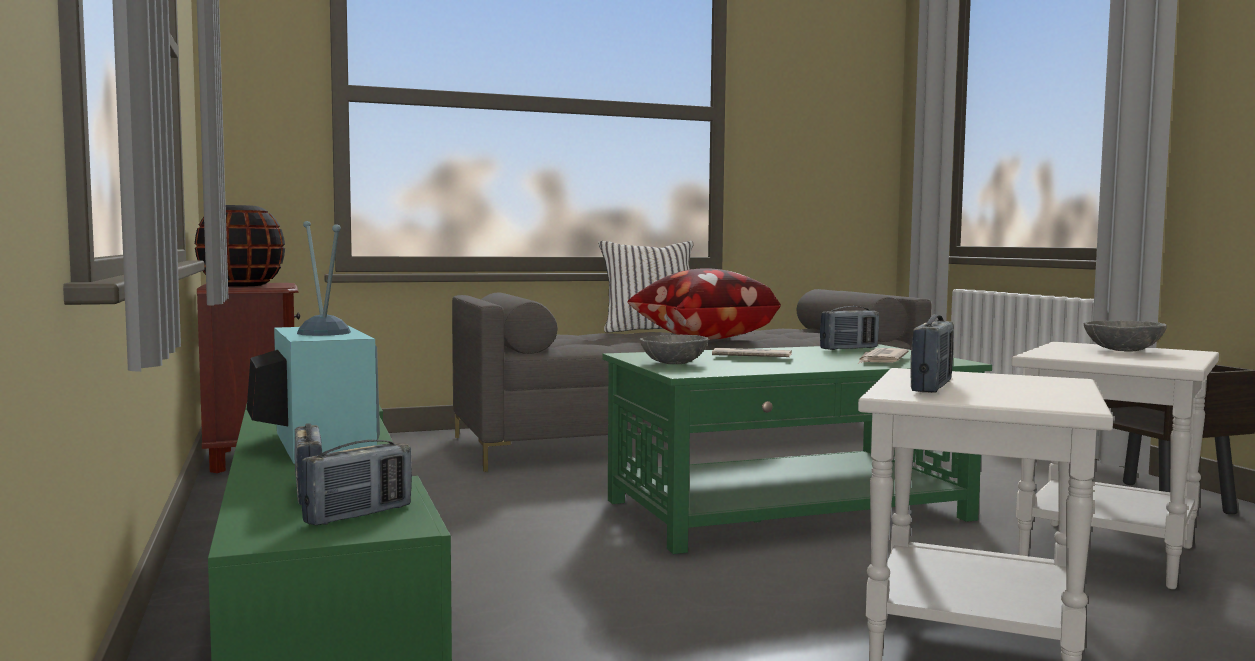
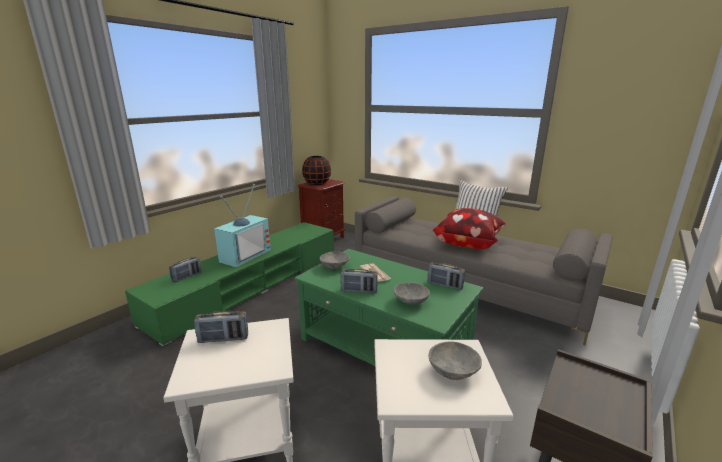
camera: 55 degrees right, 15 degrees up
radio [300,440,412,526] -> radio moved to [341,269,378,293]
newspaper [858,348,909,364] -> grey bowl [394,282,430,305]

